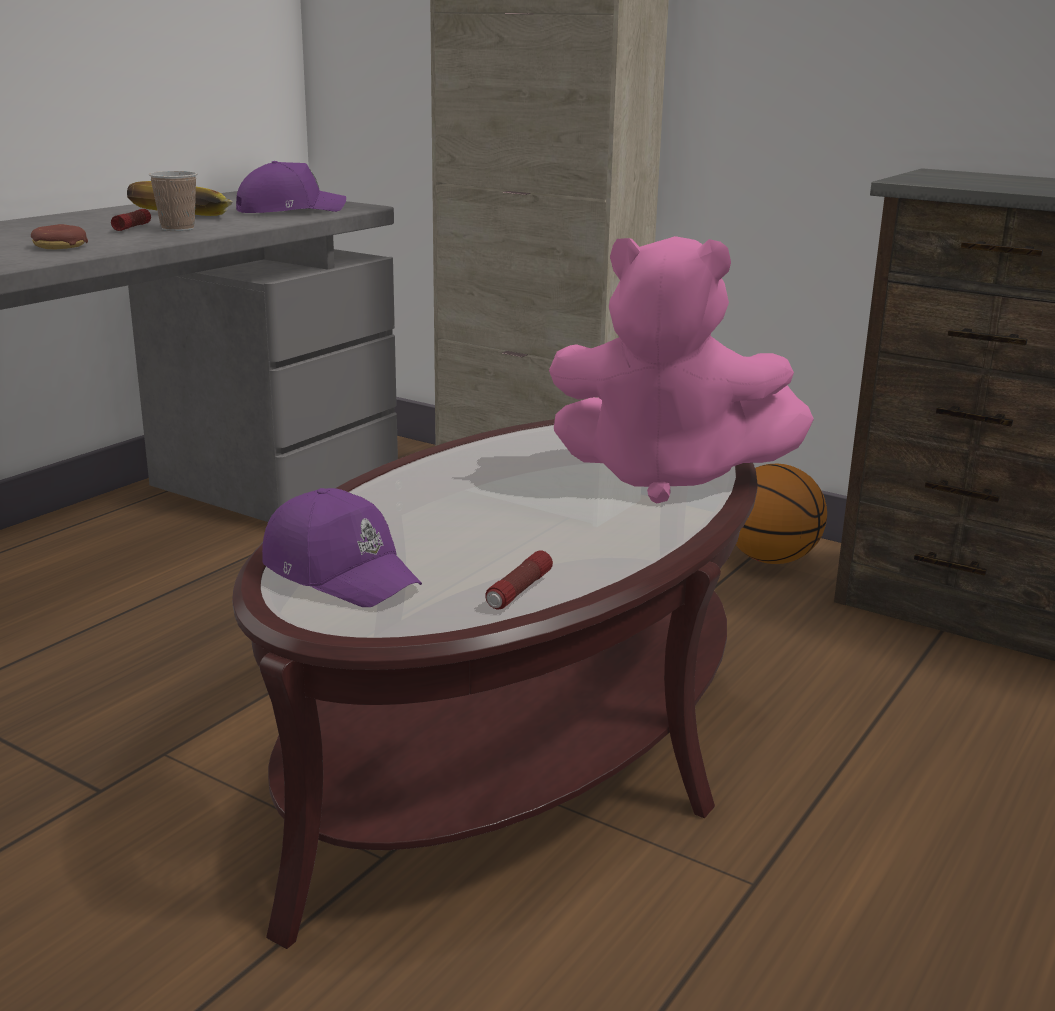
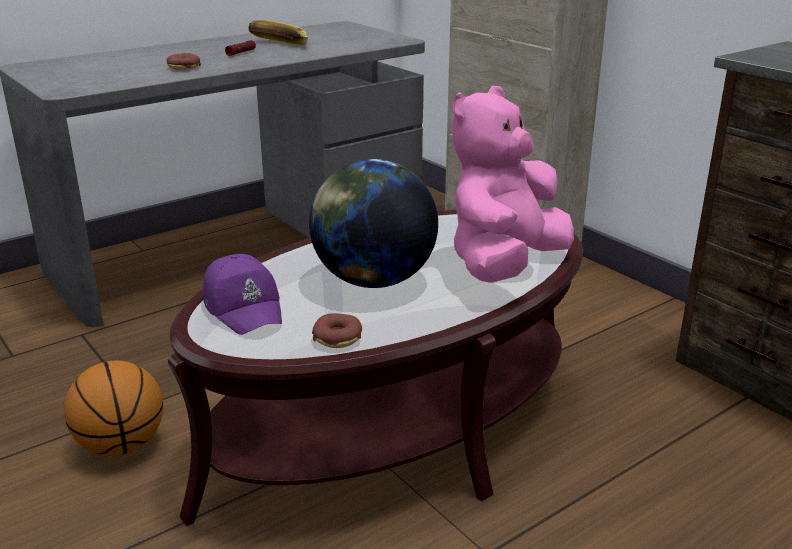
camera: 20 degrees right, 5 degrees up
cup [149,171,197,231] -> none
purple cap [236,161,346,213] -> none
flashlight [485,550,553,610] -> donut [312,313,362,348]
pink plush toy [549,236,814,504] -> pink plush toy turned 90 degrees clockwise [452,86,574,283]
basketball [736,464,827,564] -> basketball moved to [64,361,163,456]
none -> globe [309,159,438,288]

